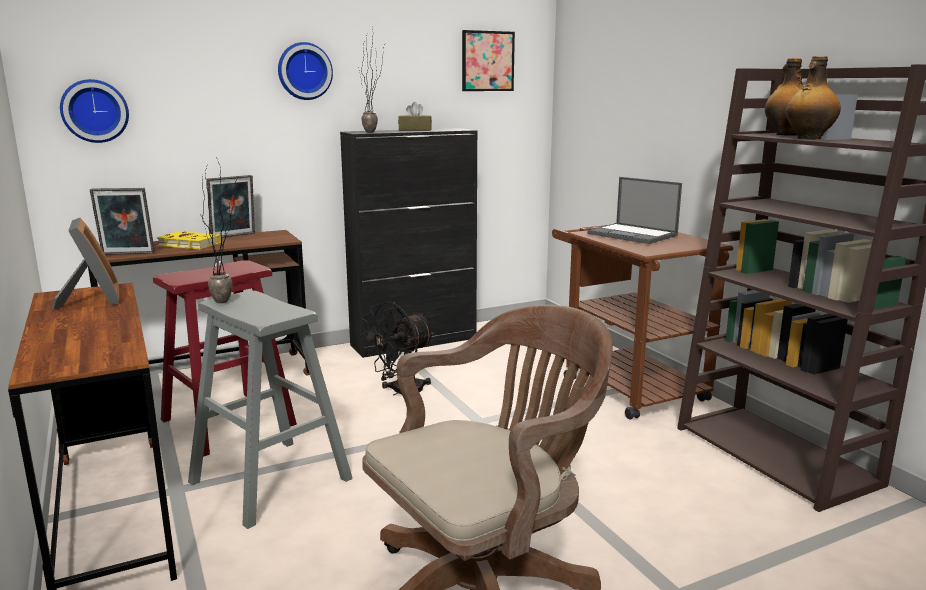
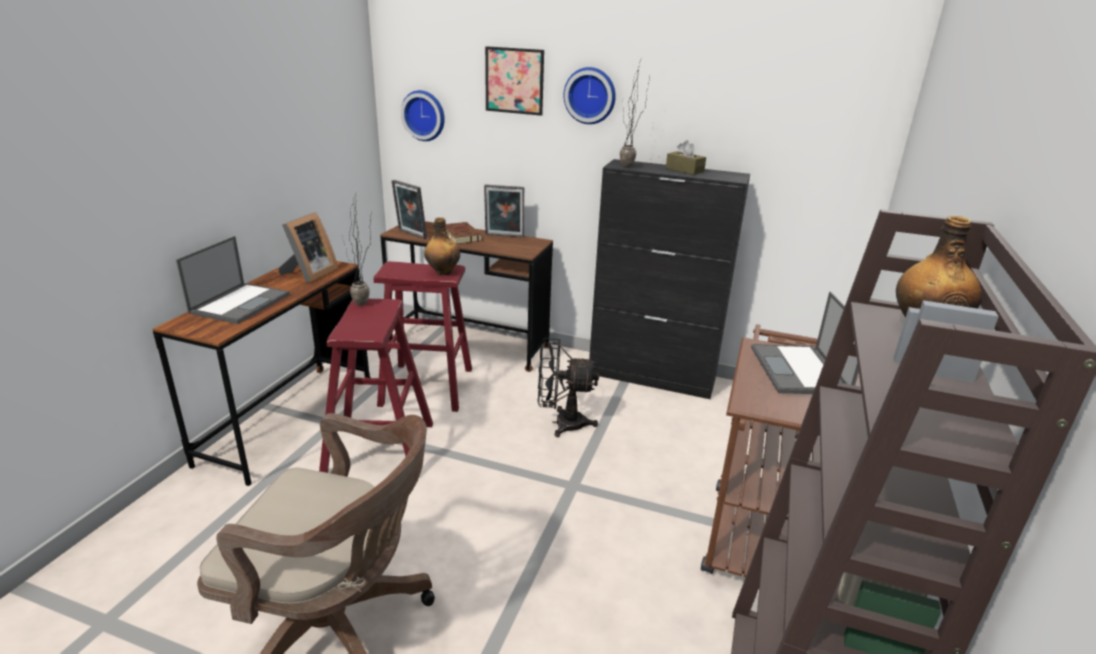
camera: 45 degrees right, 10 degrees up
yellow book [156,231,221,249] -> brown book [445,222,483,244]
grey stool [188,291,353,529] -> red stool [319,299,433,473]
picture [462,30,515,91] -> picture moved to [485,46,544,116]
bottle [786,56,841,139] -> bottle moved to [424,217,460,275]
none -> laptop [176,236,290,324]

